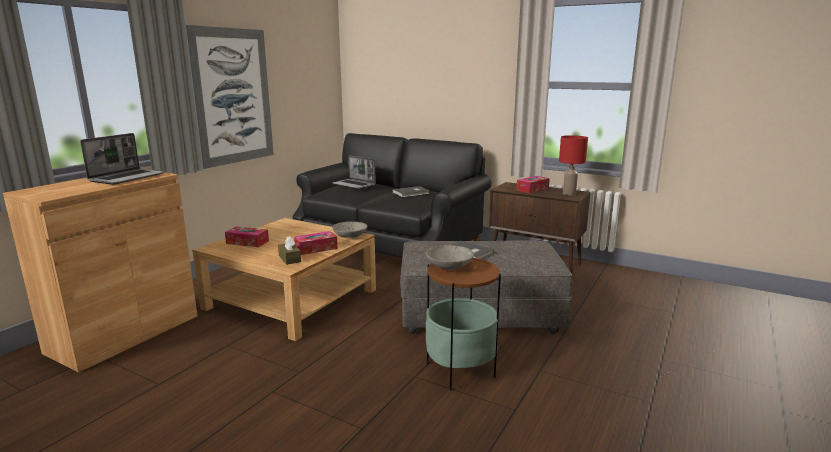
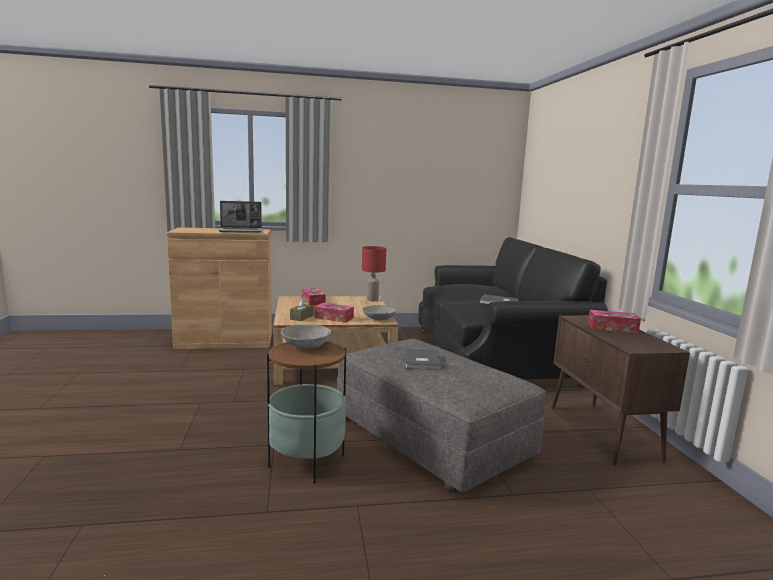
camera: 50 degrees right, 5 degrees down
picture [185,25,274,169] -> none
laptop [332,155,376,189] -> none
red table lamp [559,135,588,195] -> red table lamp moved to [362,246,386,301]

